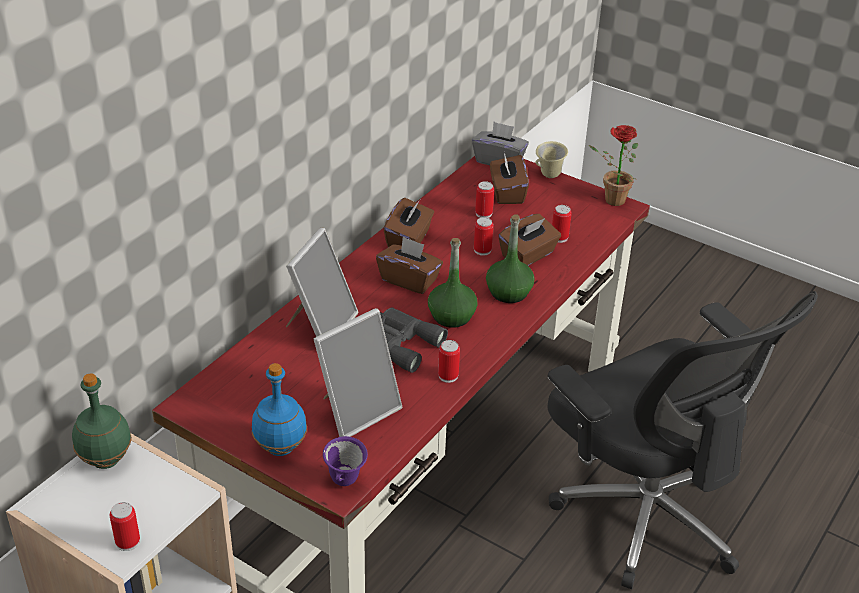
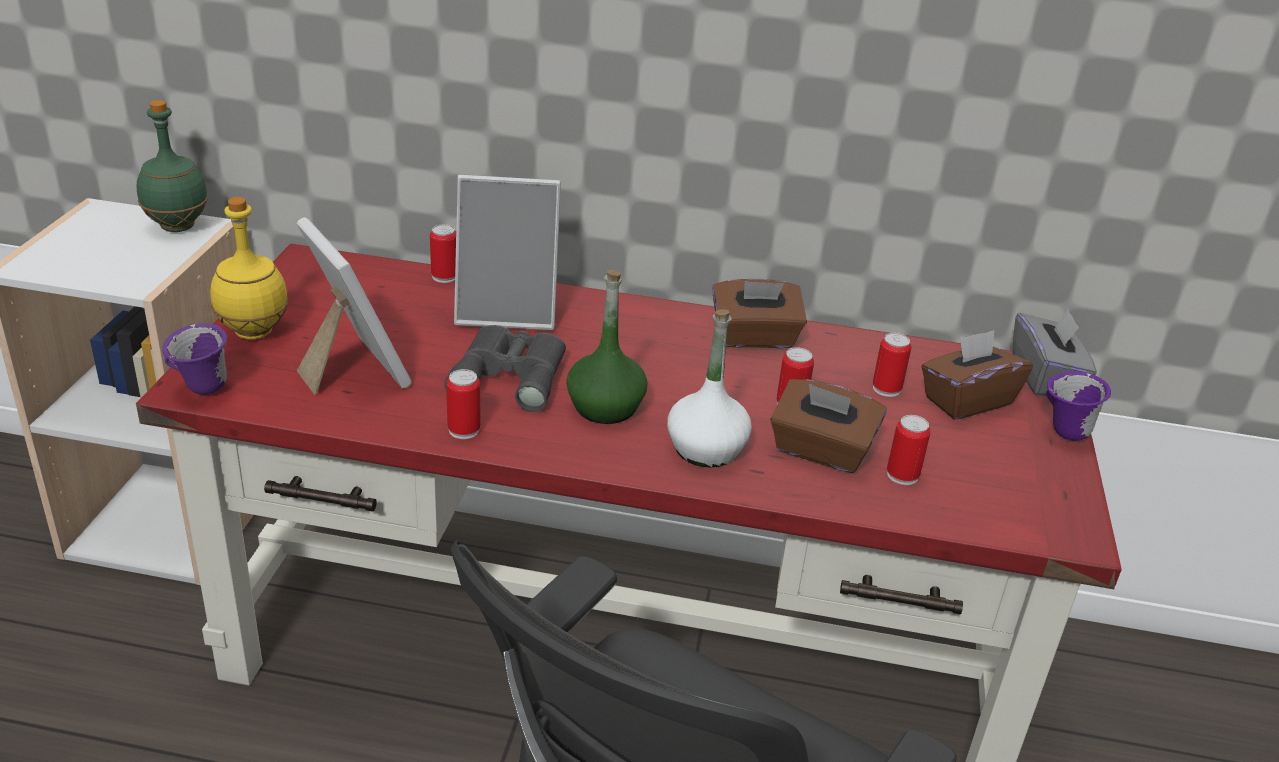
camera: 65 degrees right, 5 degrees down
can [110,502,140,551] -> can moved to [430,224,456,283]
blue bottle [252,363,307,456] -> yellow bottle [210,197,288,339]
picture frame [314,308,402,437] -> picture frame turned 150 degrees counterclockwise [296,217,411,395]
brown tissue box [376,236,443,294] -> none
green bottle [486,215,535,303] -> white bottle [667,309,752,467]
beige mug [535,141,568,178] -> purple mug [1046,372,1111,441]
potted plant [589,125,638,206] -> none

